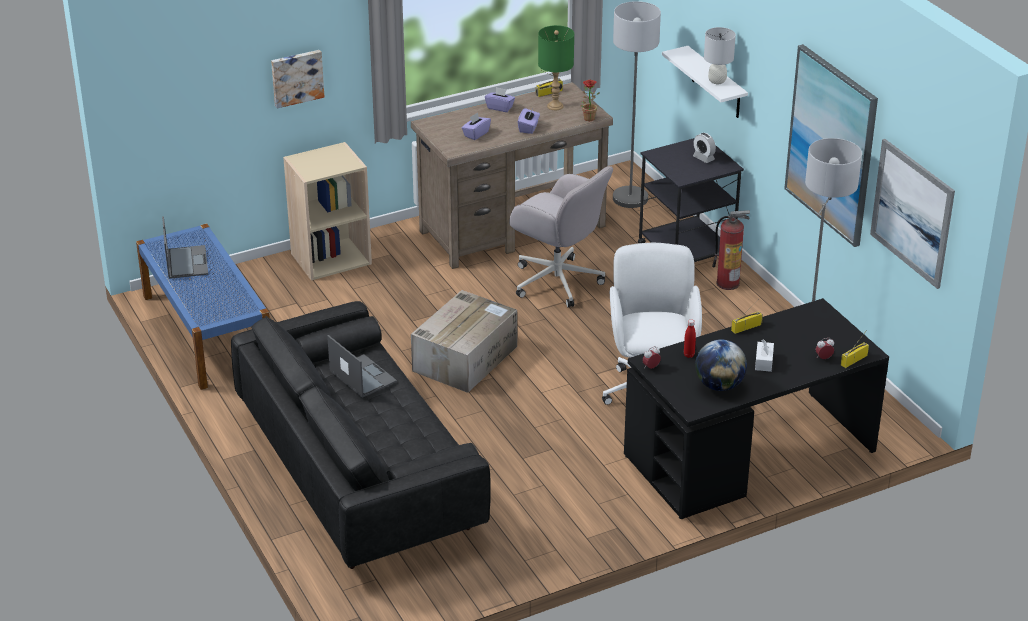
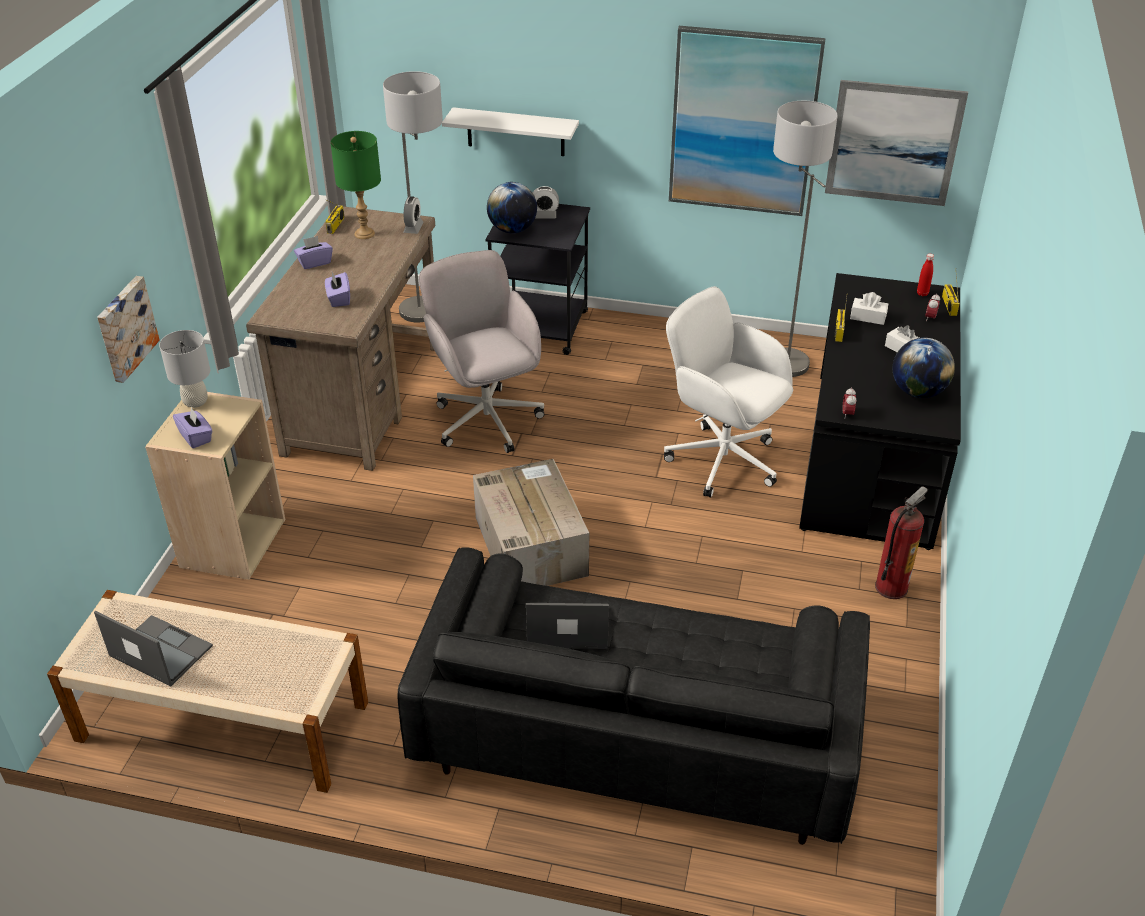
camera: 50 degrees left, 5 degrees up
blue bench [136,224,270,390] -> beige bench [47,590,368,793]
grey office chair [509,166,613,307] -> grey office chair turned 105 degrees counterclockwise [419,250,544,453]
purple tissue box [518,107,540,134] -> purple tissue box moved to [173,407,212,449]
potted plant [580,80,599,121] -> alarm clock [403,197,424,234]
red bottle [684,319,696,358] -> red bottle moved to [917,254,934,296]
grey table lamp [704,27,736,84] -> grey table lamp moved to [159,330,210,408]
fire extinguisher [712,210,750,290] -> fire extinguisher moved to [875,486,928,599]
none -> globe [487,182,537,233]
none -> white tissue box [850,292,888,325]

